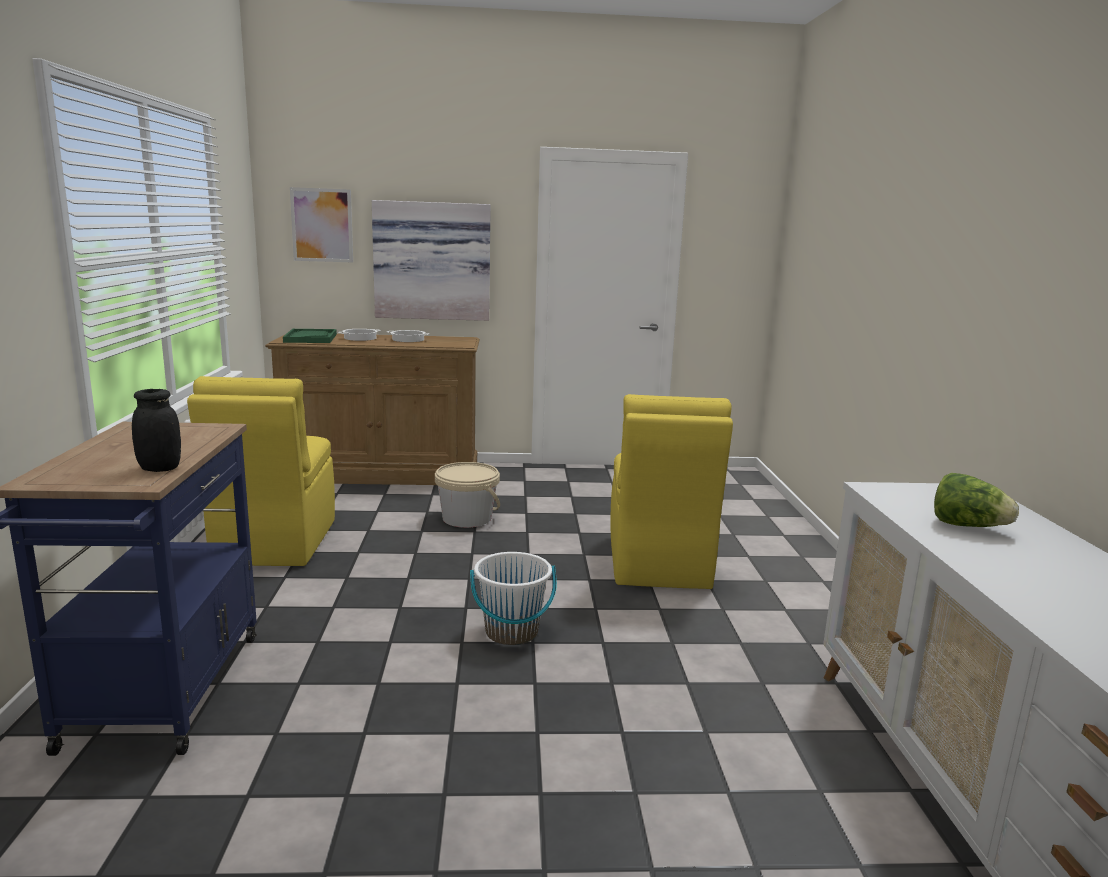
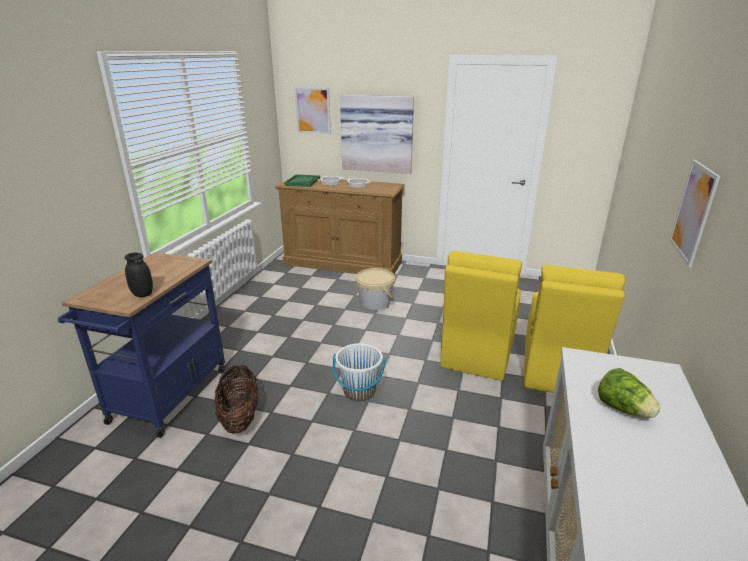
camera: 20 degrees right, 10 degrees up
yellow chair [187,376,335,566] -> yellow chair moved to [524,265,625,393]
none -> basket [215,365,258,433]
none -> picture [669,160,720,267]

